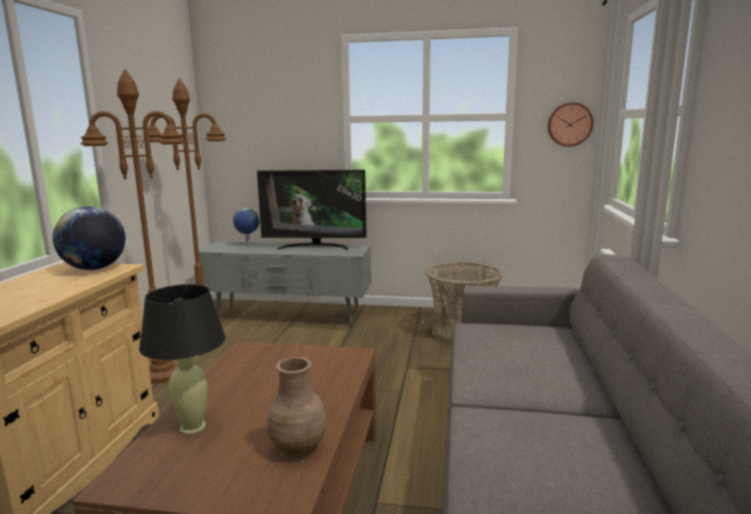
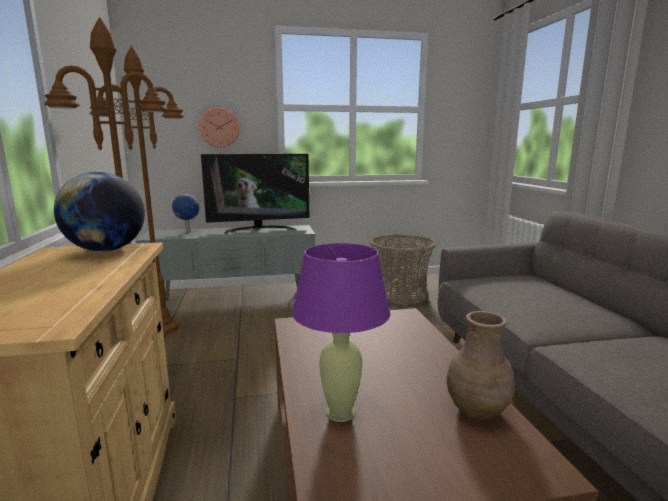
camera: 20 degrees left, 0 degrees up
black table lamp [139,284,226,435] -> purple table lamp [292,243,391,422]
wall clock [548,102,593,147] -> wall clock moved to [199,107,239,147]

